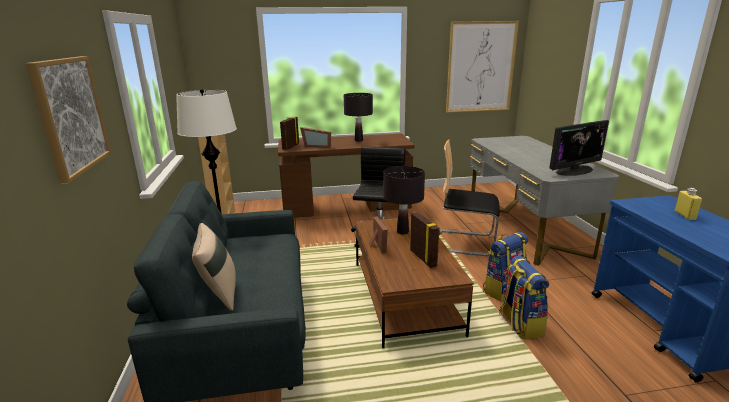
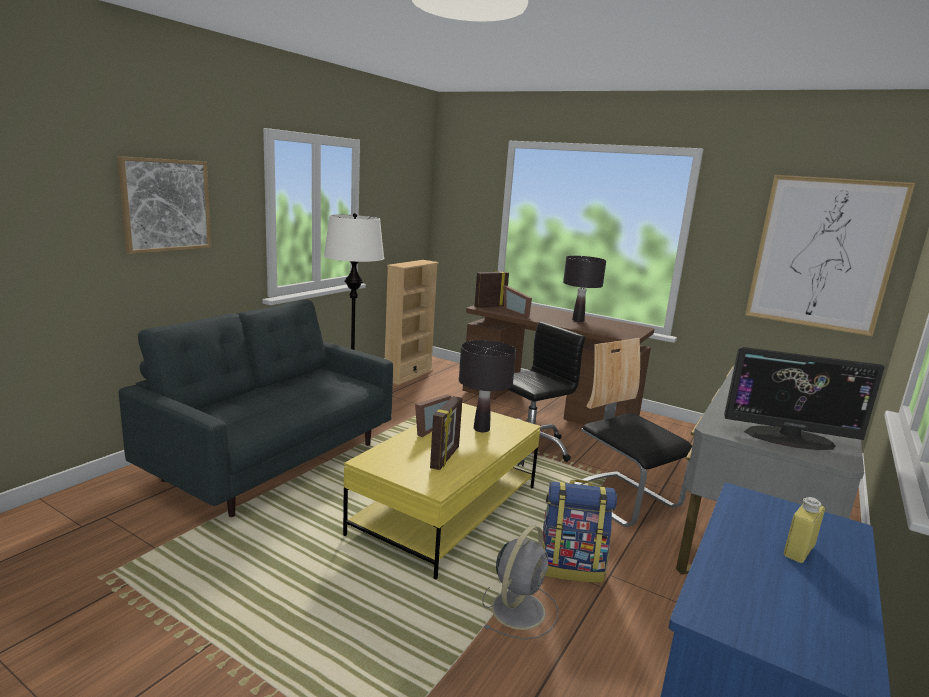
camera: 40 degrees right, 5 degrees down
beige pillow [192,223,236,311] -> none
brown coffee table [356,217,474,348] -> yellow coffee table [343,403,541,580]
backpack [499,256,549,339] -> grey fan [482,525,559,640]

